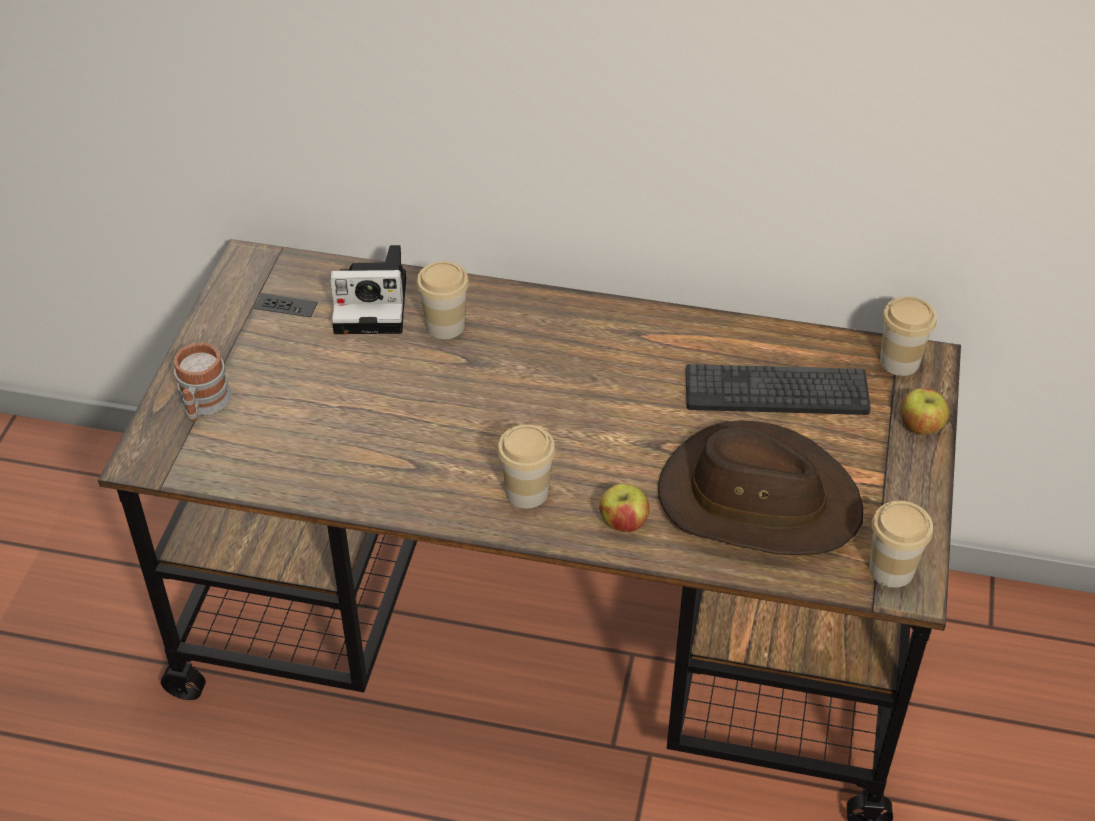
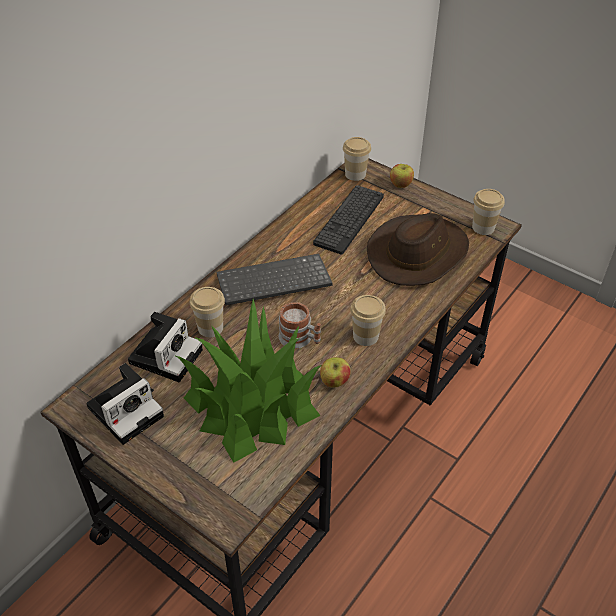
camera: 65 degrees left, 0 degrees up
mug [174,342,232,422] -> mug moved to [278,302,321,349]
apple [599,484,650,532] -> apple moved to [320,357,351,387]
none -> camera [86,363,164,445]
none -> potted plant [174,299,321,463]
none -> keyboard [217,254,333,305]

